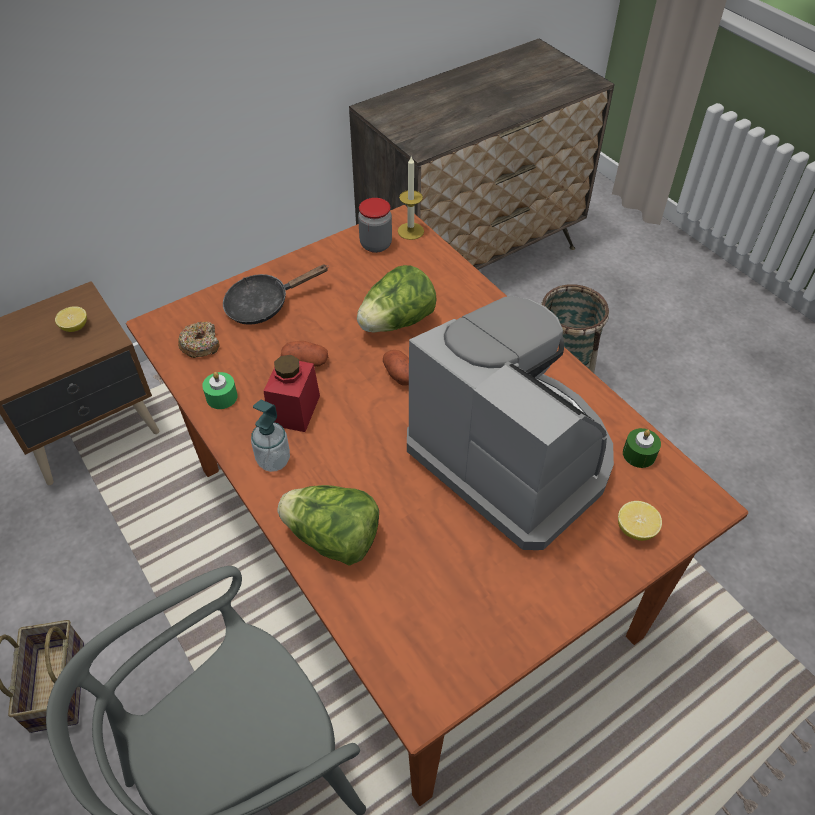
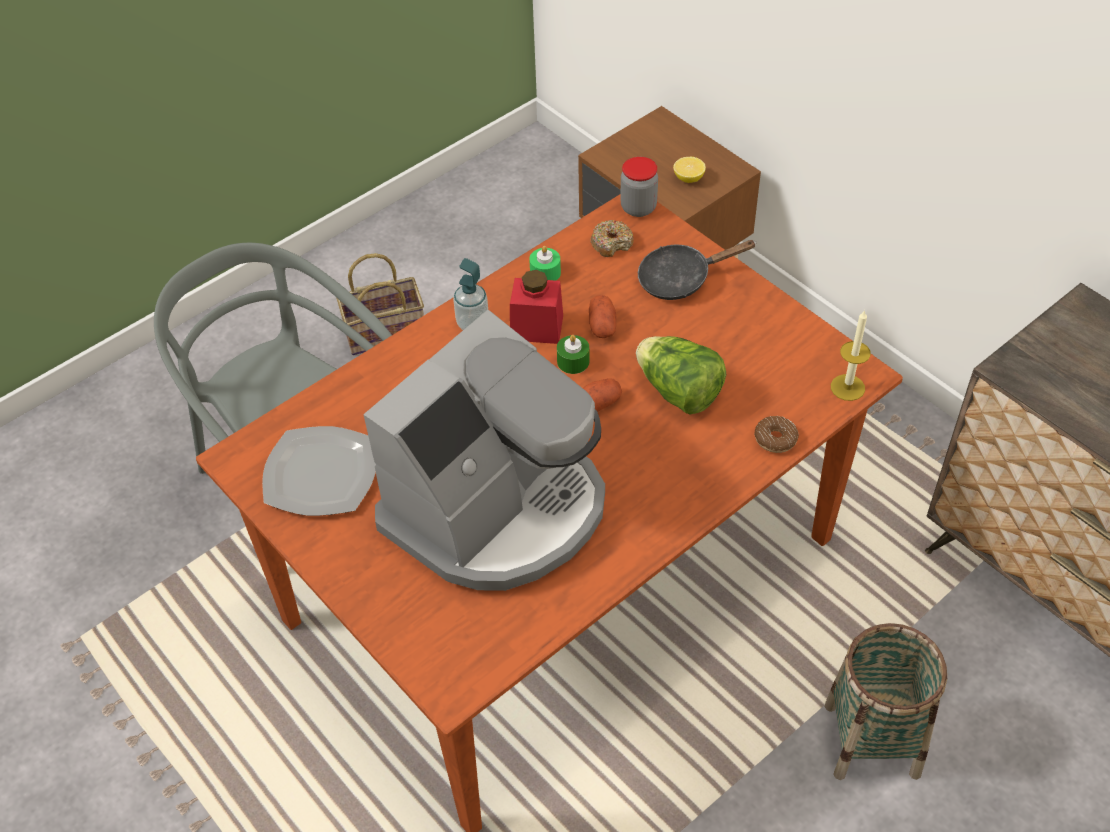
camera: 85 degrees right, 0 degrees up
black frying pan [223,265,329,325] -> black frying pan turned 75 degrees counterclockwise [638,240,757,300]
lettuce [277,485,379,565] -> none
jar [358,198,392,253] -> jar moved to [620,157,658,217]
lemon [618,501,662,541] -> none
green candle [623,428,661,468] -> green candle moved to [557,335,589,374]
none -> plate [262,426,376,516]
none -> donut [754,416,799,453]

